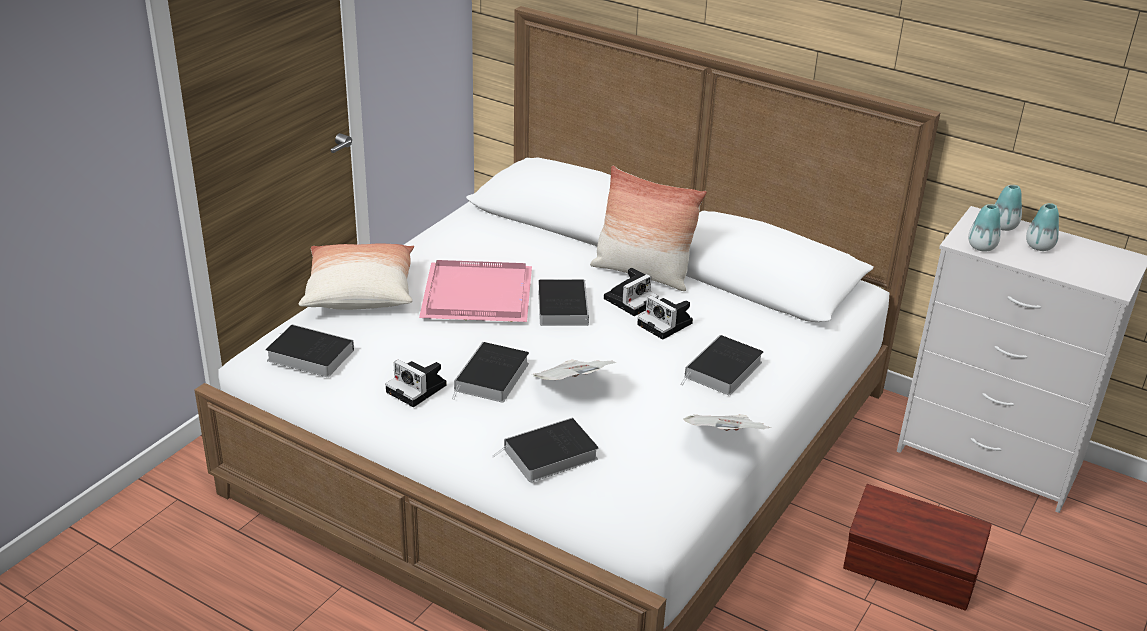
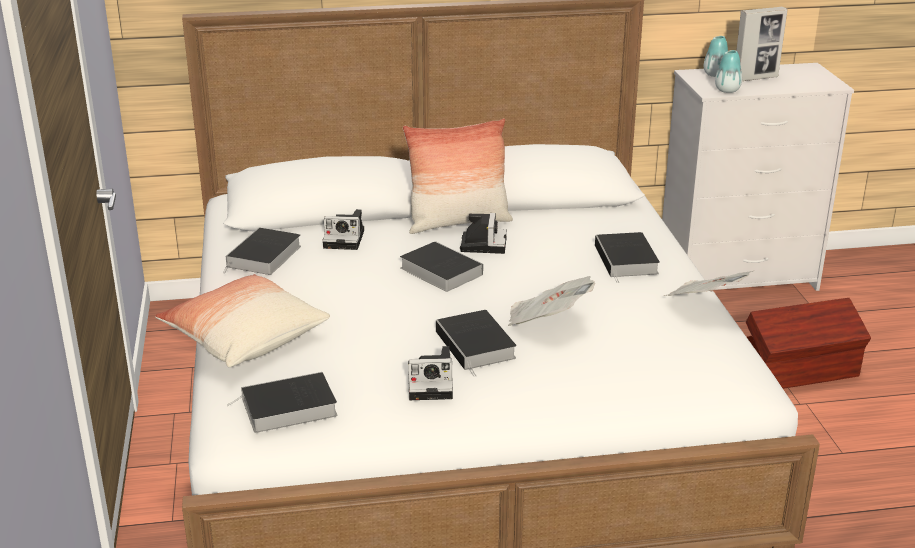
camera: 40 degrees left, 5 degrees down
pink tray [419,260,532,322] -> none
book [493,418,599,482] -> book moved to [223,228,301,275]
camera [637,295,693,339] -> camera moved to [322,209,364,250]
vase [1026,203,1059,251] -> picture frame [736,7,787,81]

